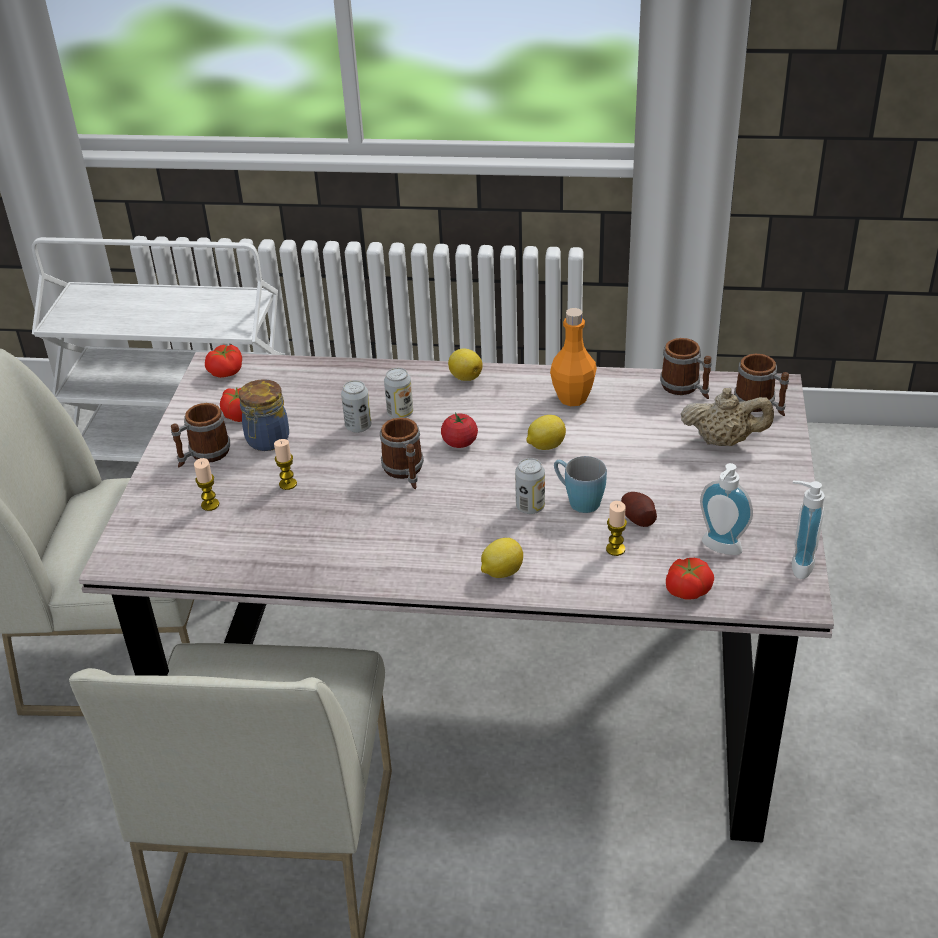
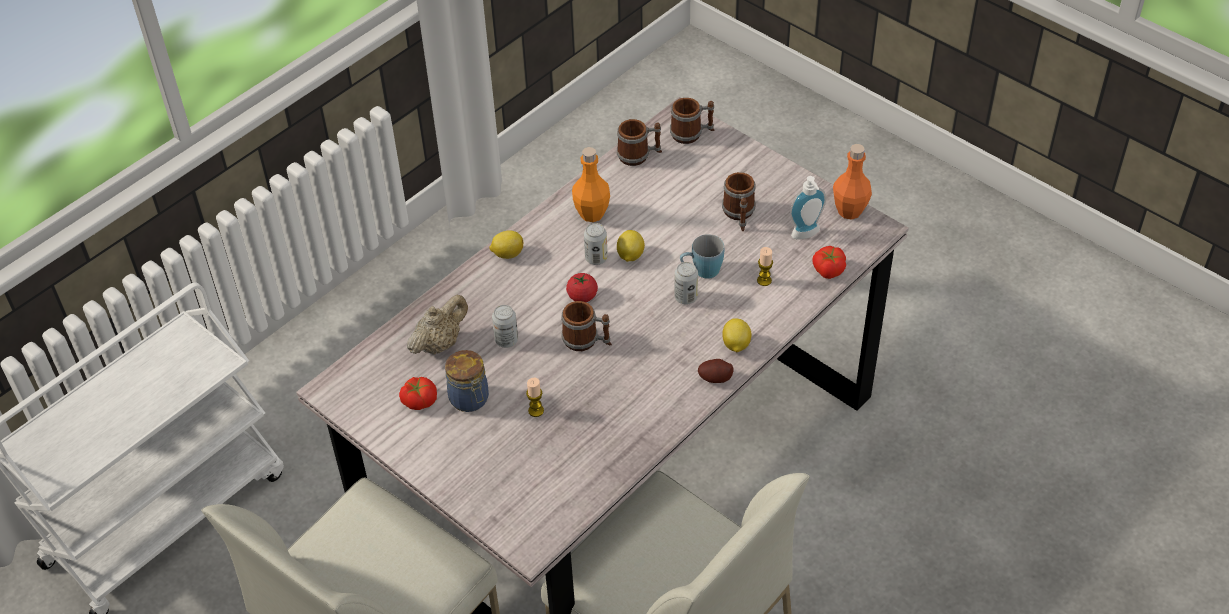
camera: 55 degrees left, 10 degrees up
mug [171,403,230,467] -> mug moved to [722,172,756,231]
candle [194,458,219,511] -> none
tomato [205,345,242,378] -> none
can [384,368,413,418] -> can moved to [584,223,608,265]
potato [621,492,657,527] -> potato moved to [698,359,734,383]
beige teapot [681,388,774,446] -> beige teapot moved to [407,295,468,355]
soap dispenser [792,481,825,579] -> orange bottle [833,144,872,220]

